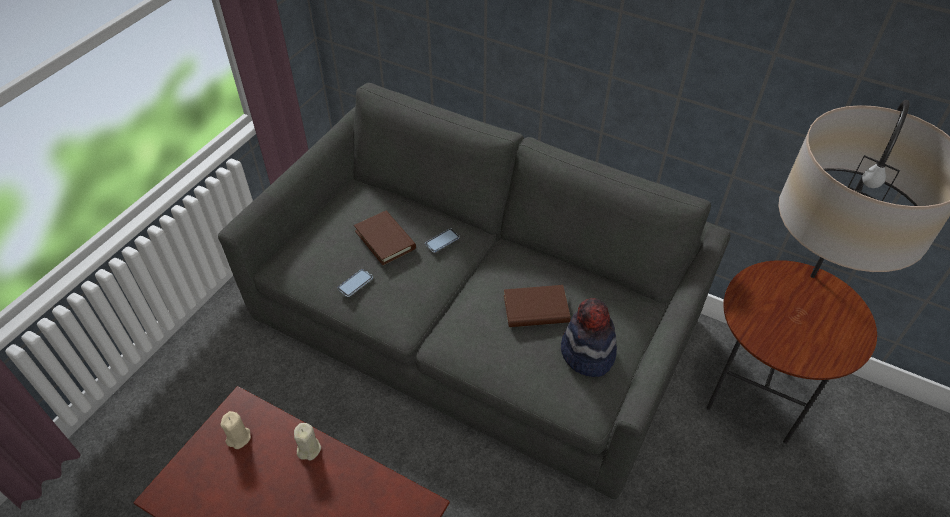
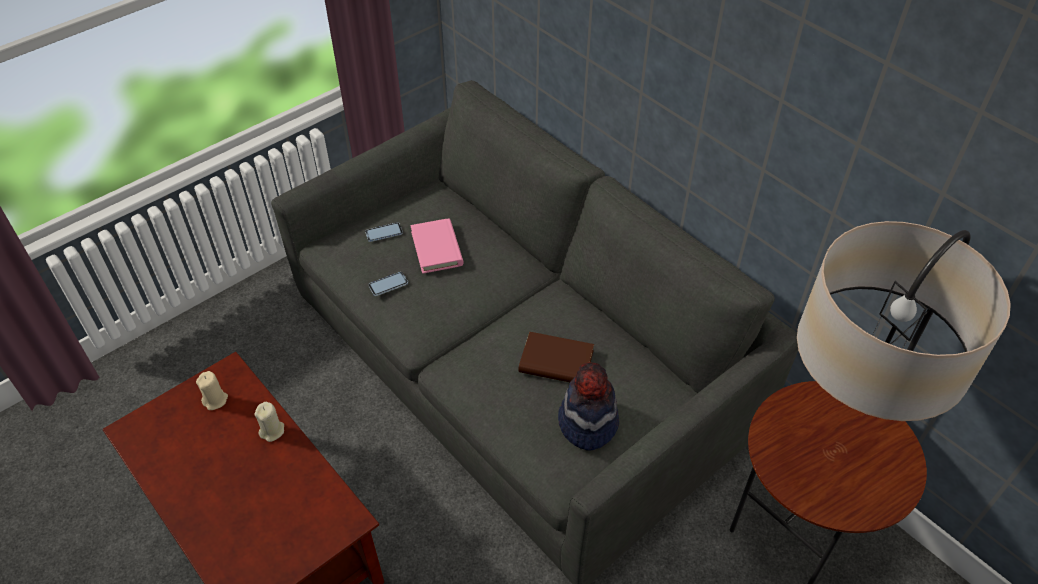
camera: 20 degrees right, 0 degrees up
brown book [354,211,416,265] -> pink book [410,218,464,274]
phone [425,228,460,253] -> phone moved to [365,222,403,242]

